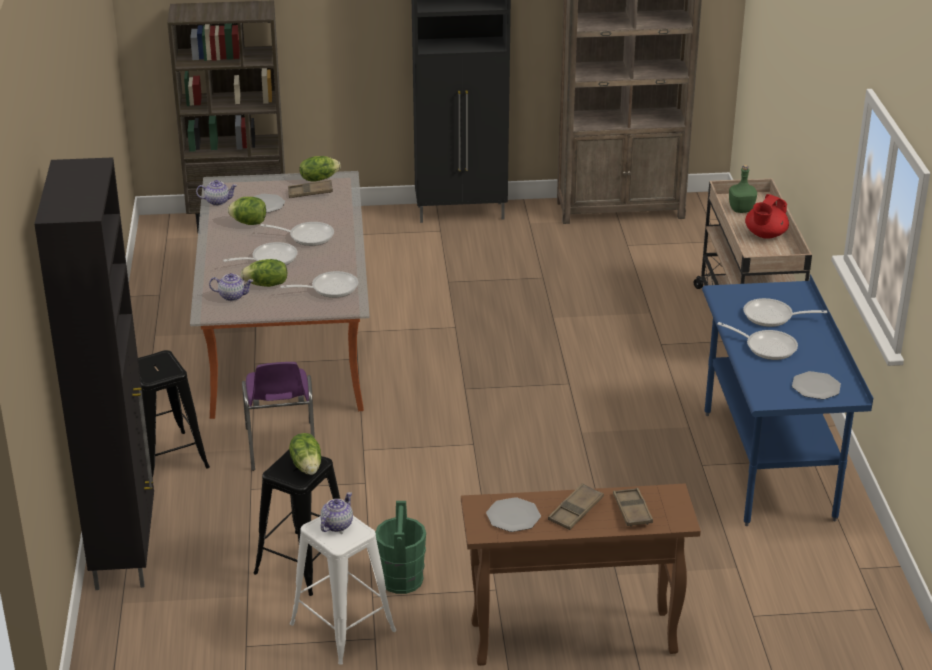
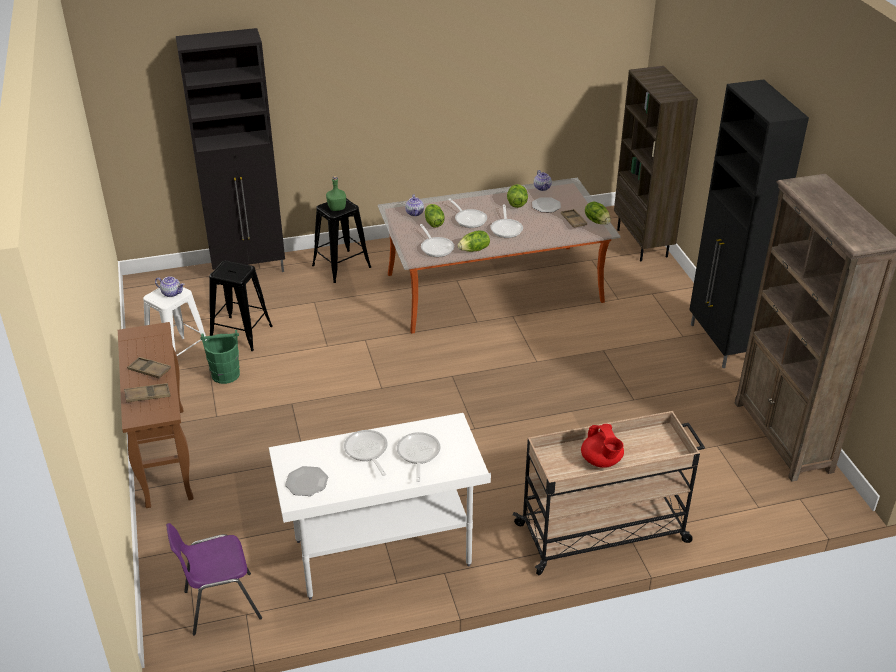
camera: 80 degrees right, 5 degrees up
purple chair [242,362,315,471] -> purple chair moved to [166,523,262,635]
lettuce [289,433,321,475] -> lettuce moved to [458,231,490,252]
plate [486,497,541,532] -> none
blue desk [702,274,873,526] -> white desk [269,413,491,600]
frying pan [717,322,798,360] -> frying pan turned 135 degrees clockwise [344,430,388,476]
green bottle [729,165,757,213] -> green bottle moved to [326,176,346,211]
red teapot [745,194,789,239] -> red teapot turned 135 degrees counterclockwise [581,424,624,468]

